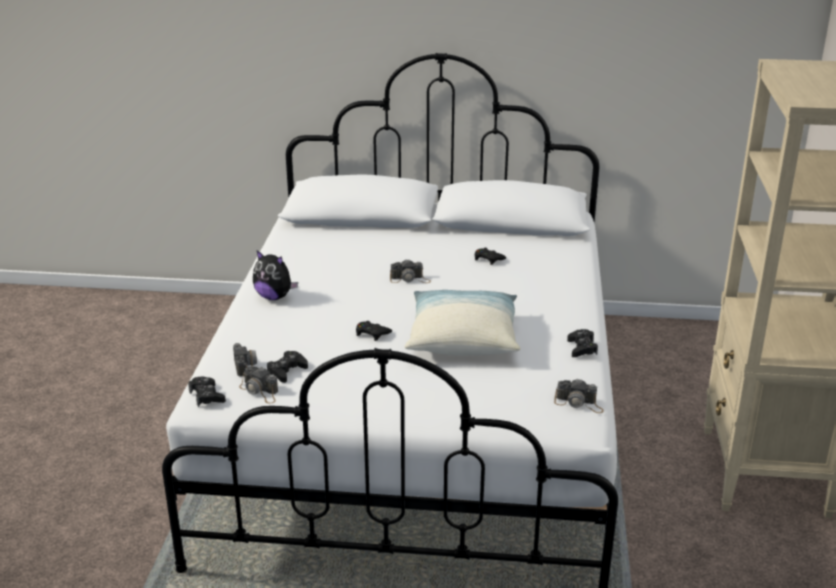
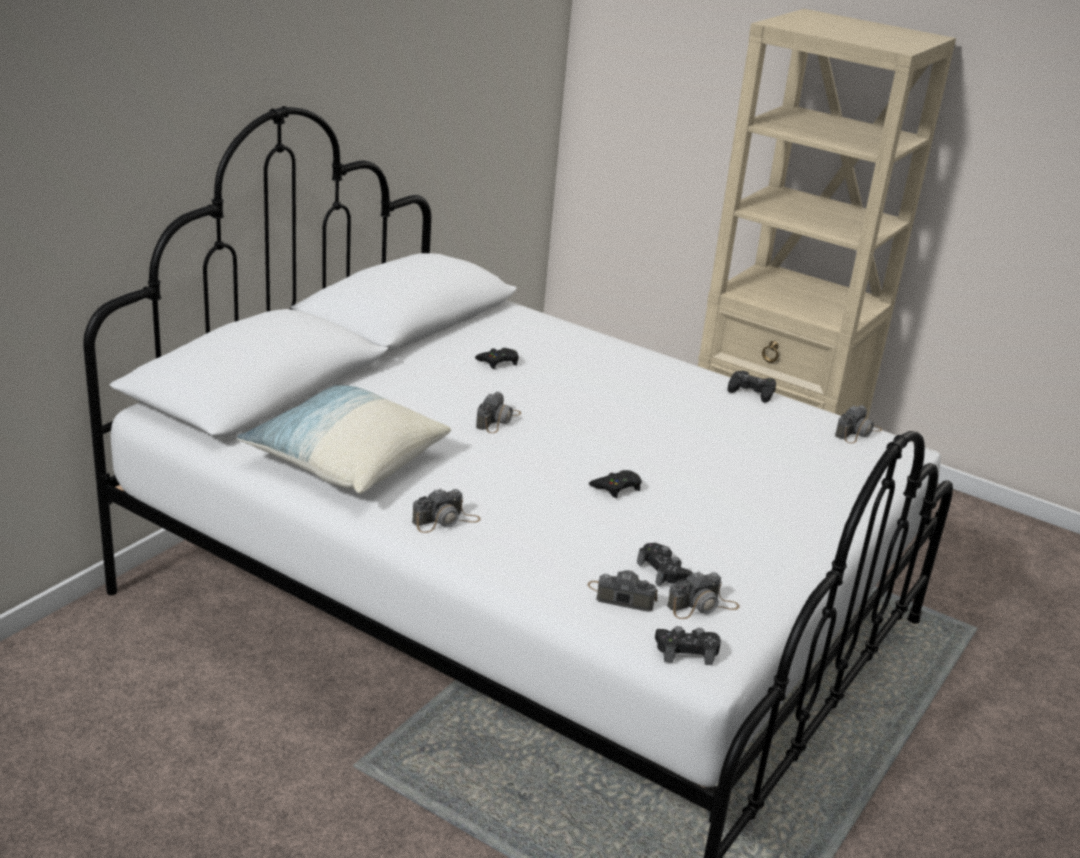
camera: 65 degrees left, 0 degrees up
plush toy [253,251,298,300] -> camera [412,488,481,533]
pillow [404,290,520,355] -> pillow moved to [237,385,451,494]

